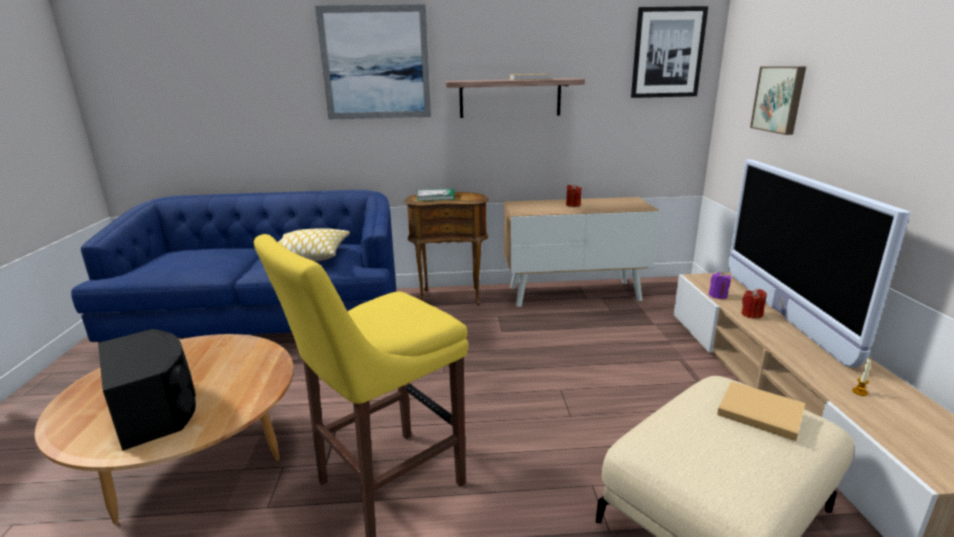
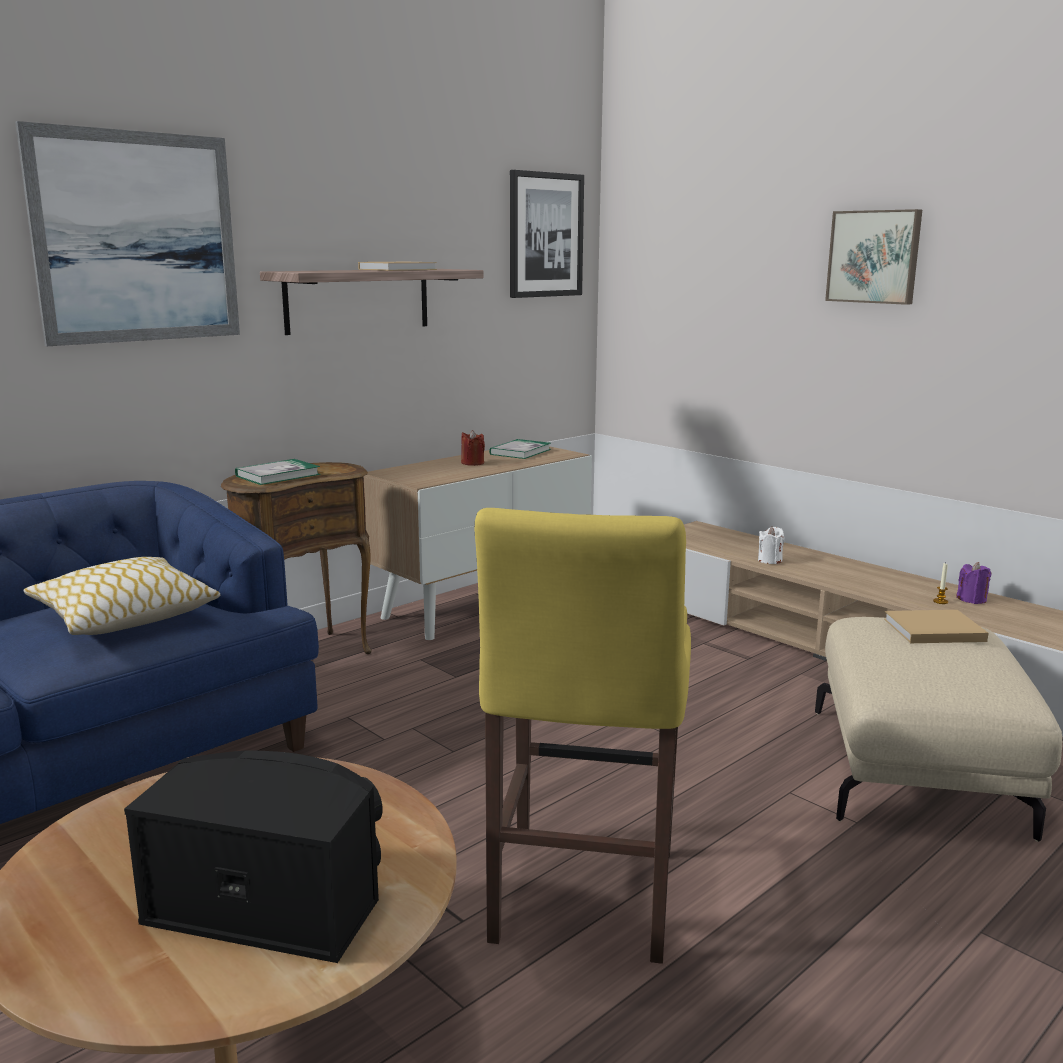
camera: 40 degrees left, 5 degrees down
purple candle [709,272,731,299] -> purple candle moved to [956,562,991,604]
television [729,160,910,368] -> none
red candle [741,289,766,319] -> white candle [758,526,784,564]
picture [750,66,806,135] -> picture moved to [825,209,922,305]
none -> book [489,439,551,459]

